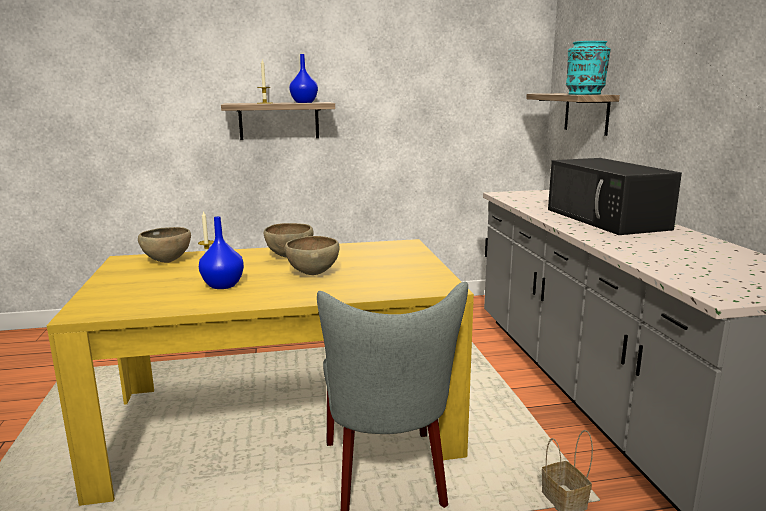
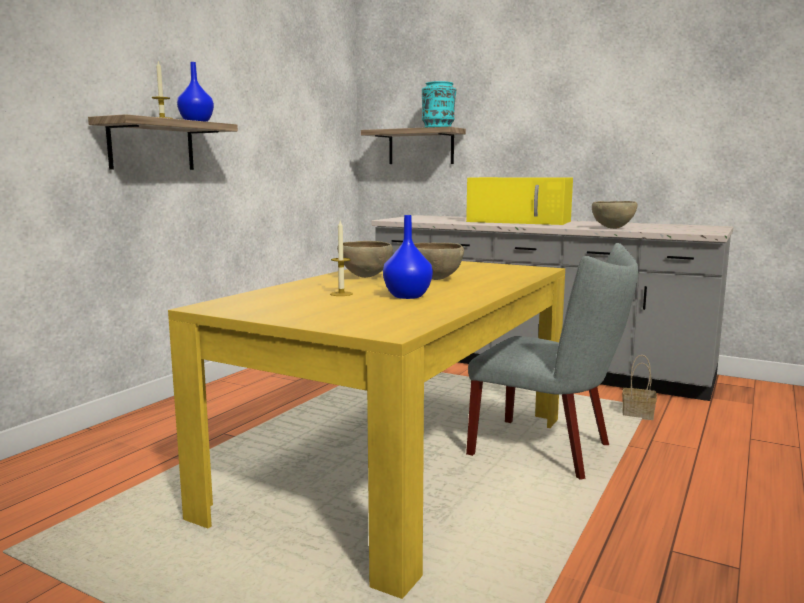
camera: 50 degrees left, 5 degrees down
brown bowl [138,227,191,263] -> brown bowl moved to [592,201,638,229]
black microwave [548,158,682,235] -> yellow microwave [466,177,573,225]

